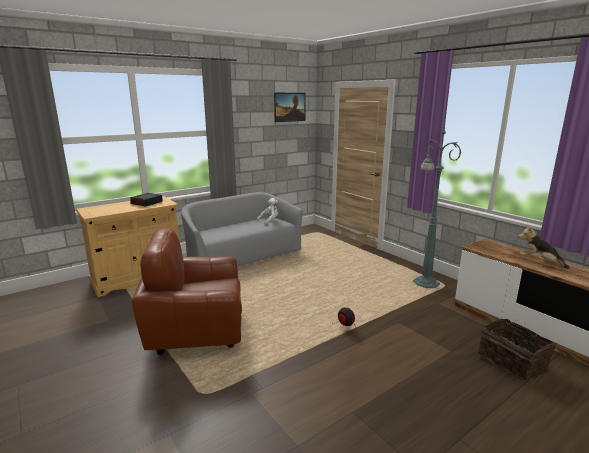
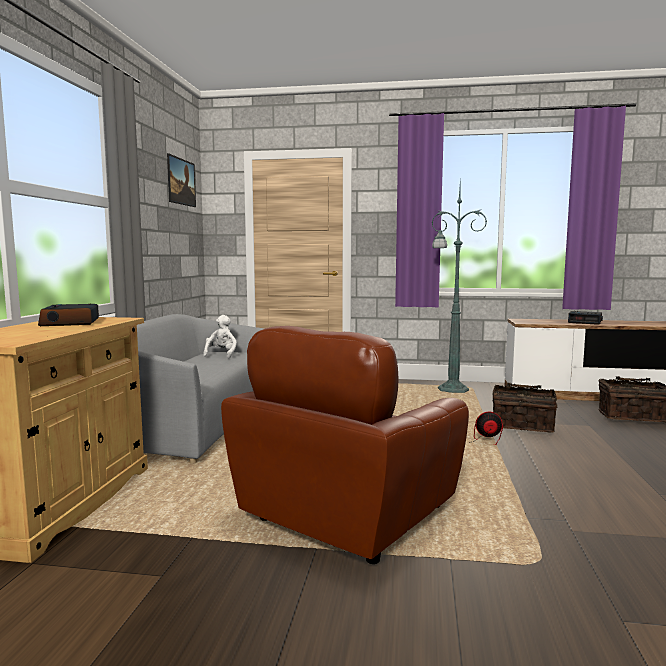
camera: 45 degrees left, 10 degrees down
plush toy [519,225,570,269] -> alarm clock [568,311,603,325]
none -> basket [492,383,557,433]

